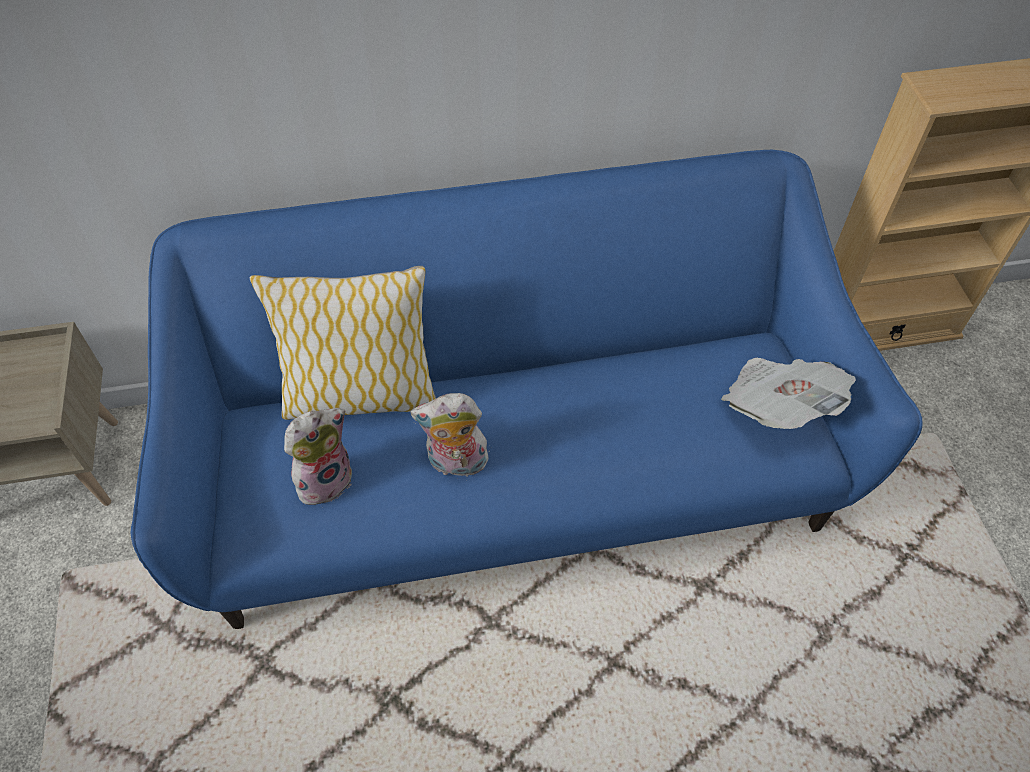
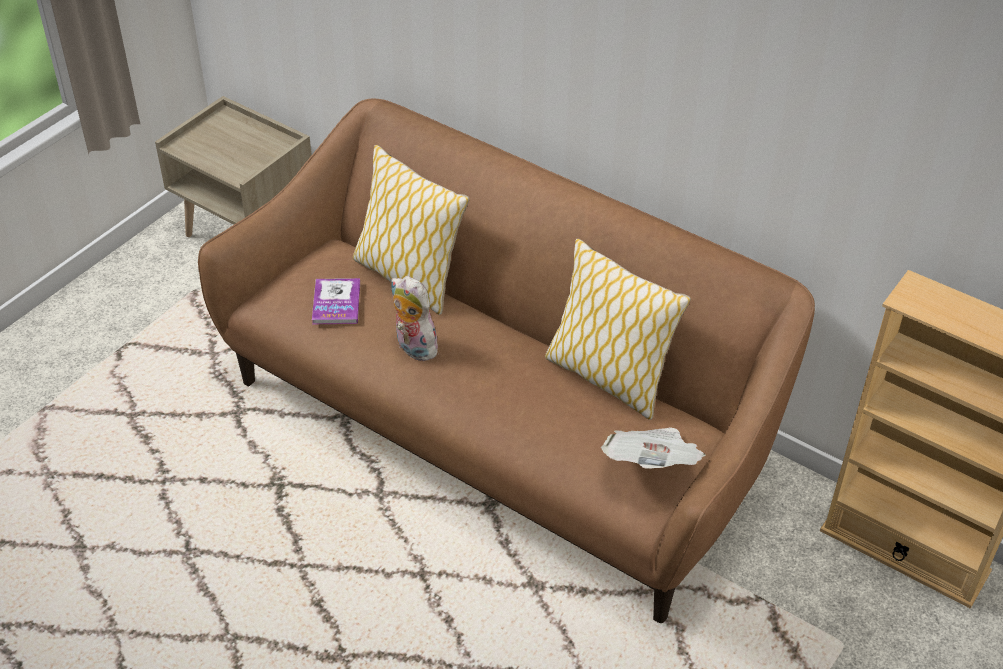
camera: 45 degrees right, 10 degrees down
blue sofa [131,150,923,629] -> brown sofa [198,99,815,623]
plush toy [284,408,352,507] -> book [312,278,360,324]
none -> pillow [545,239,691,420]

